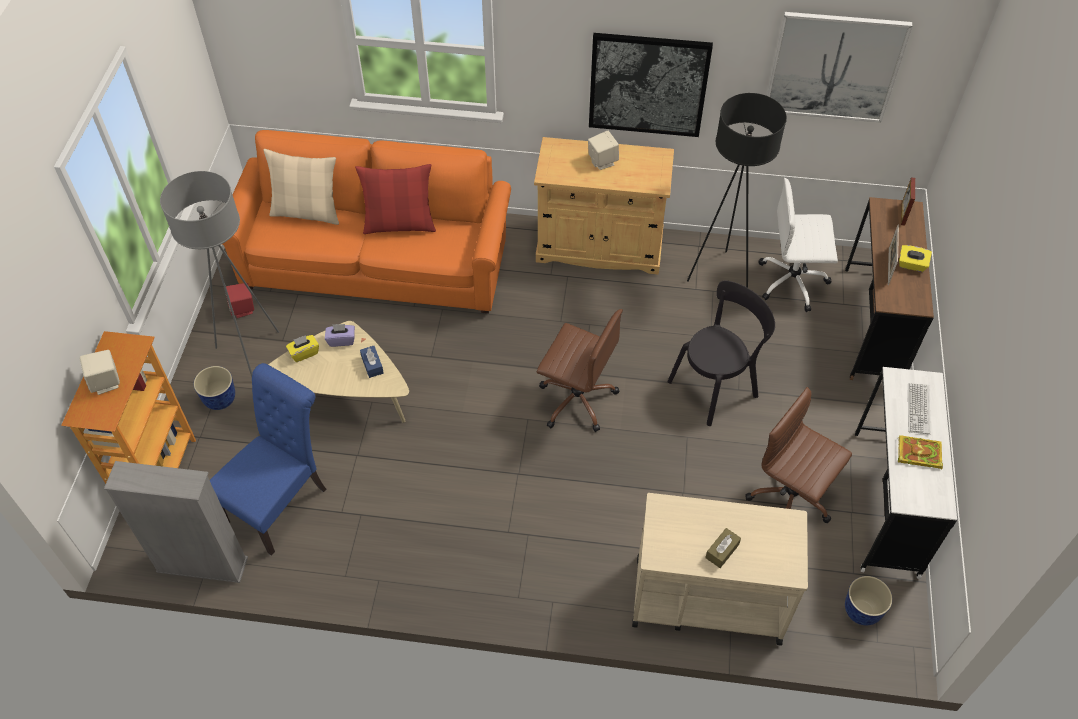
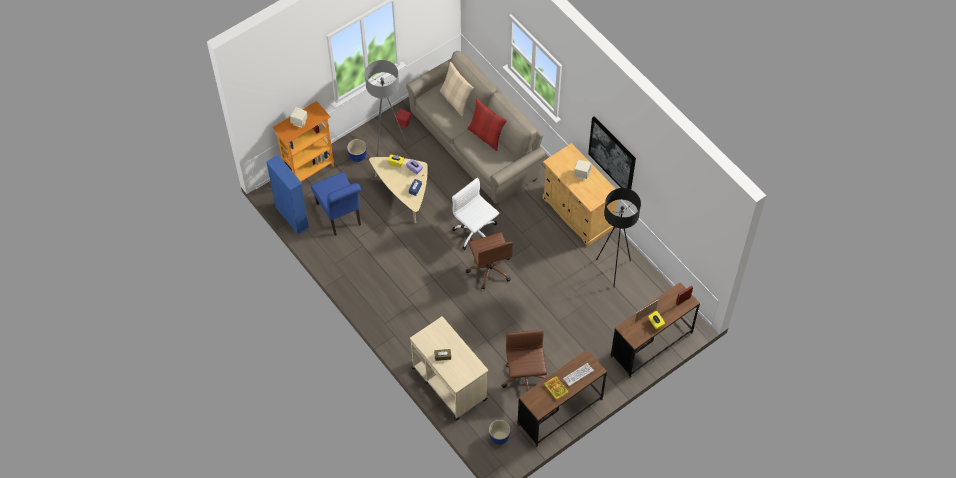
camera: 45 degrees right, 5 degrees up
grey bookcase [104,461,248,583] -> blue bookcase [266,155,310,235]
blue chair [210,363,326,556] -> blue chair turned 75 degrees clockwise [311,172,361,236]
orange sofa [222,130,511,314] -> beige sofa [406,51,545,205]
black chair [668,281,775,426] -> none
white office chair [758,178,838,312] -> white office chair moved to [452,177,499,250]
picture [767,12,912,123] -> none
white desk [855,367,957,579] -> brown desk [517,350,607,447]

